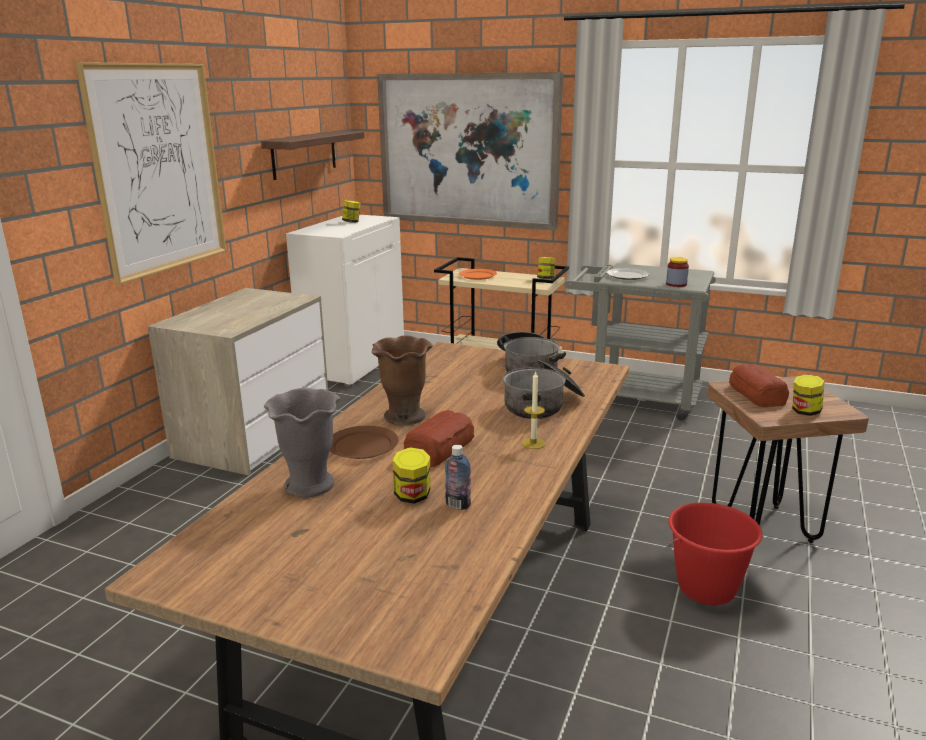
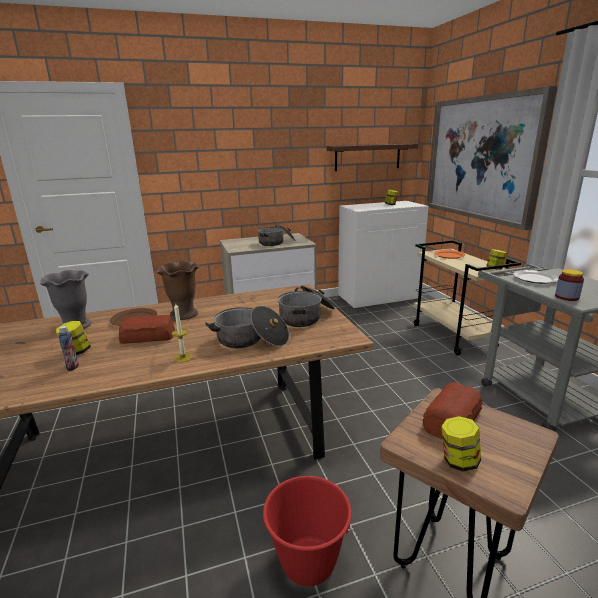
camera: 50 degrees right, 0 degrees up
picture [75,62,226,285] -> none
none -> cooking pot [257,224,295,246]

